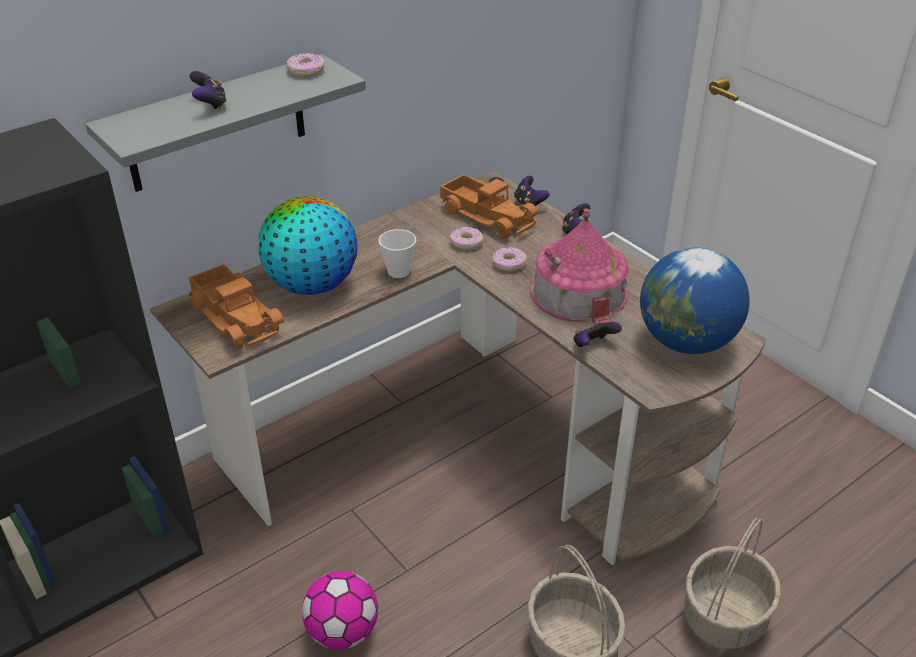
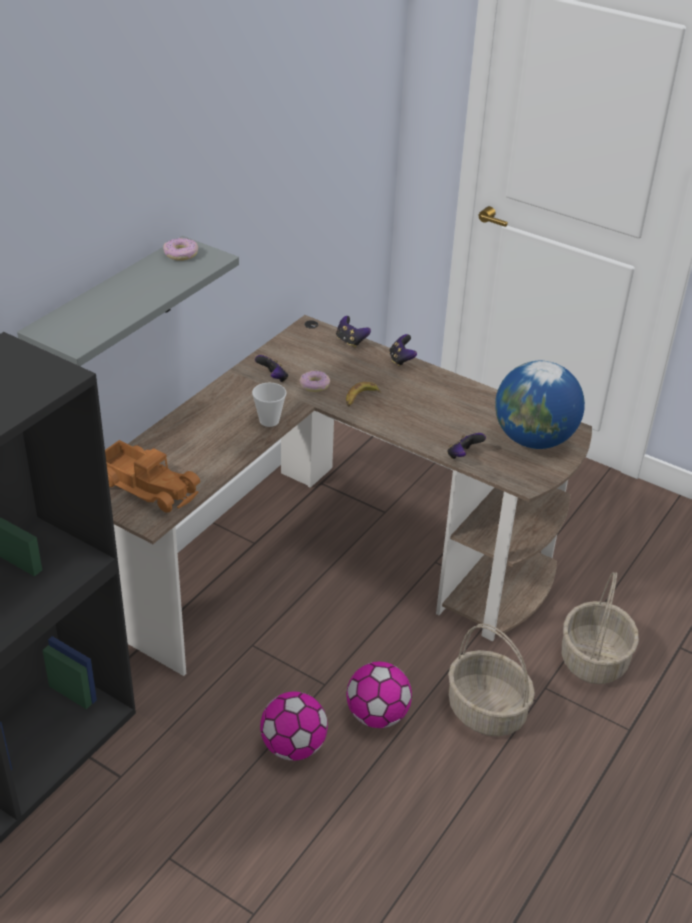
camera: 20 degrees left, 0 degrees up
game controller [189,71,227,111] -> game controller moved to [255,355,288,382]
globe [258,196,357,295] -> none
toy truck [440,174,538,238] -> none
donut [492,247,527,272] -> banana [346,382,381,407]
toy house [531,209,628,323] -> none
none -> football [347,662,412,728]

